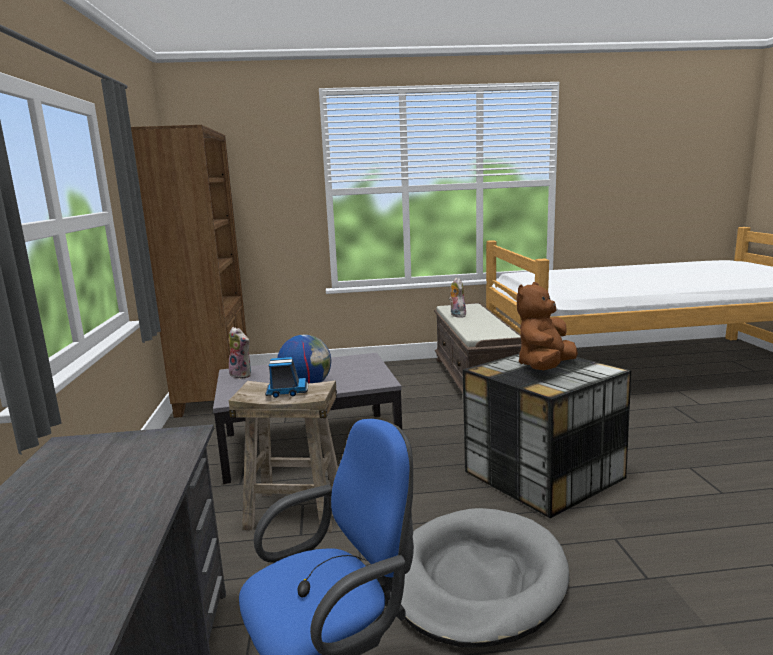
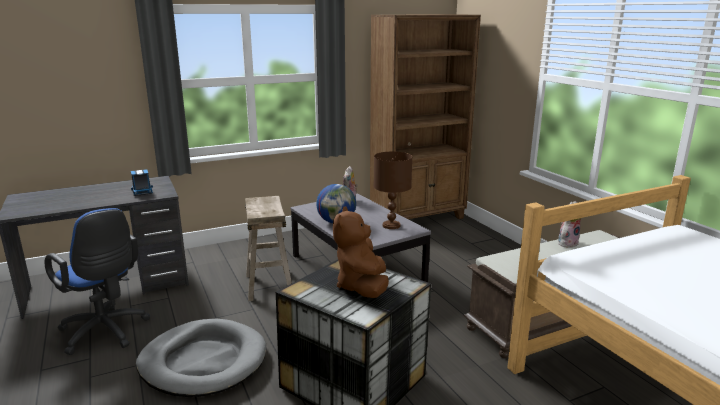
camera: 70 degrees right, 5 degrees up
toy truck [265,357,308,398] -> toy truck moved to [131,169,153,196]
brown plush toy [517,282,578,370] -> brown plush toy turned 105 degrees counterclockwise [333,206,389,298]
none -> brown table lamp [374,151,412,229]

